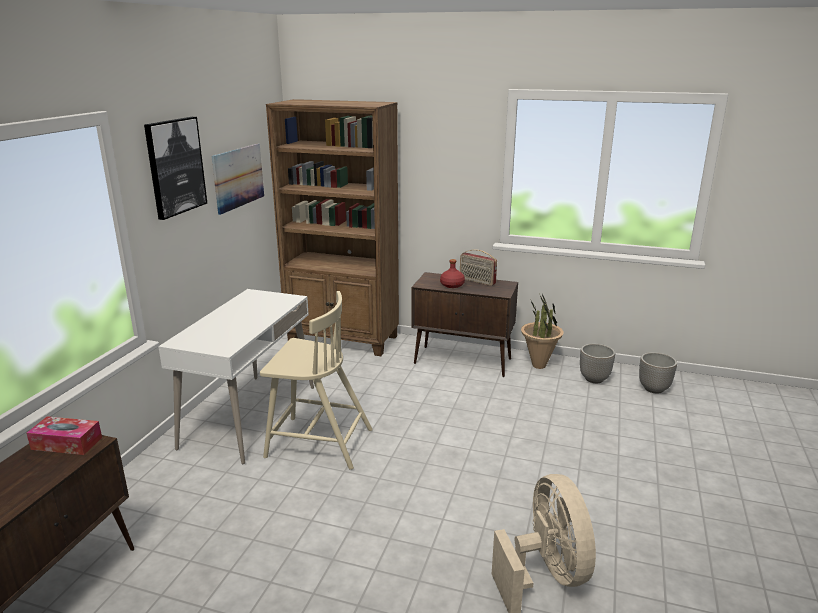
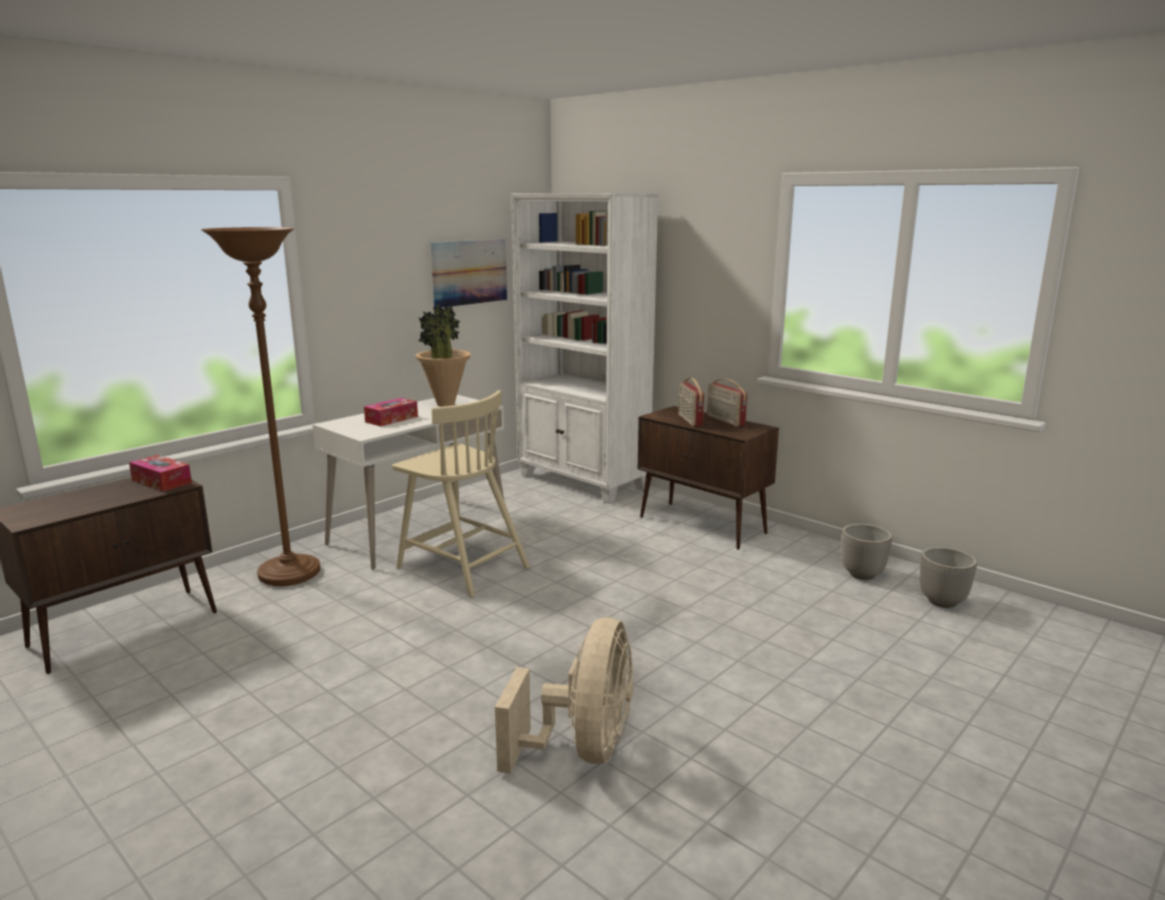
camera: 25 degrees right, 5 degrees down
picture [144,117,207,220] -> none
brown bookcase [266,99,399,356] -> white bookcase [511,193,659,504]
red bottle [440,259,465,288] -> radio [678,378,704,427]
potted plant [521,294,564,369] -> potted plant moved to [416,303,471,407]
none -> brown floor lamp [201,227,320,586]
none -> tissue box [364,398,418,426]

